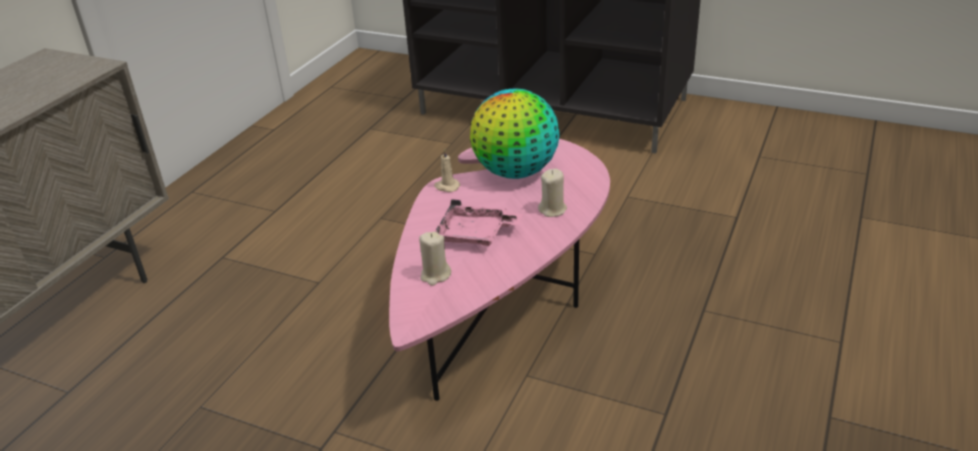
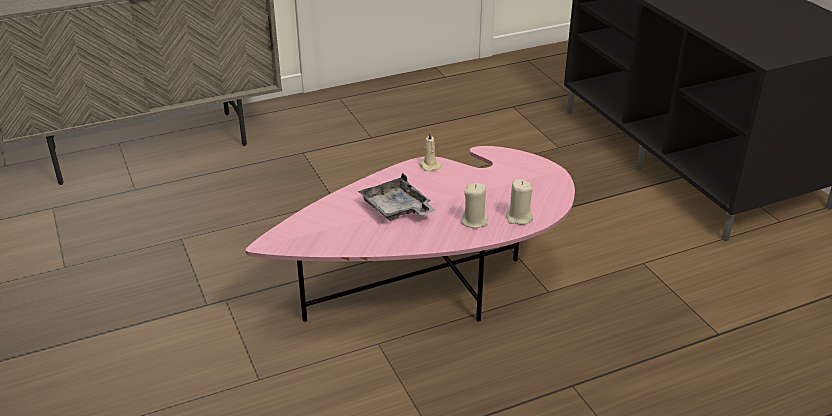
camera: 40 degrees right, 0 degrees up
beige candle [419,232,451,286] -> beige candle moved to [506,179,533,225]
pink tray [435,199,523,246] -> grey tray [358,173,435,221]
globe [470,89,559,179] -> none

